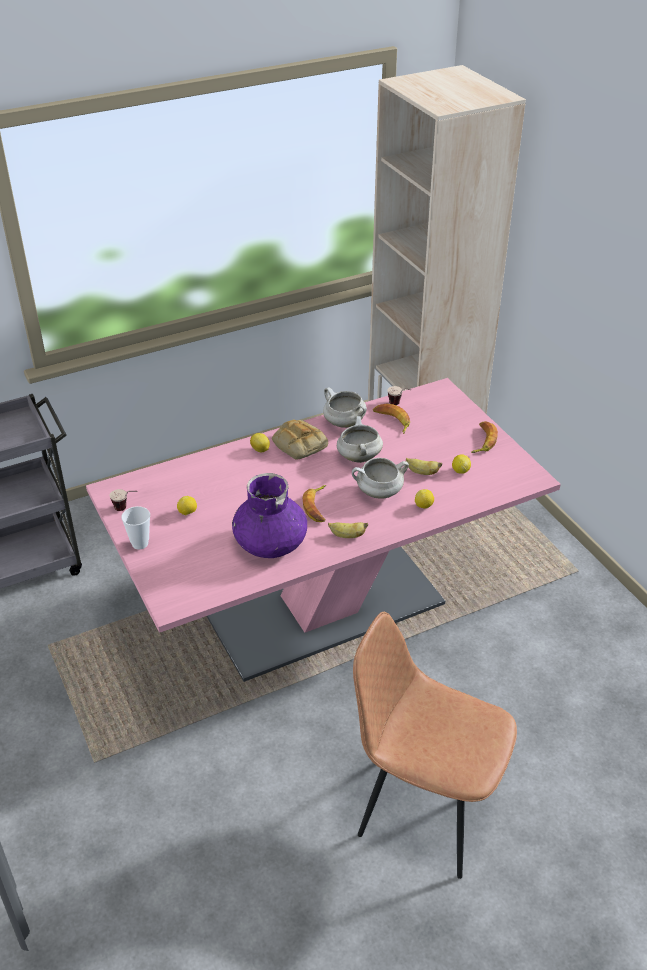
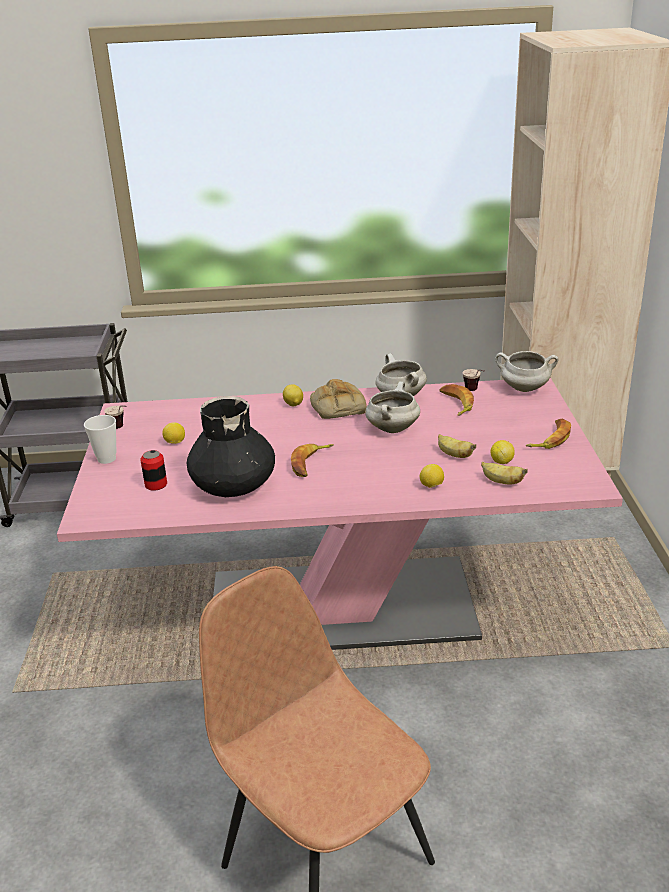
camera: 25 degrees right, 10 degrees down
purple vase [232,473,307,558] -> black vase [187,396,275,497]
banana [328,522,368,538] -> banana moved to [481,462,528,484]
white cooking pot [352,458,409,499] -> white cooking pot moved to [495,351,558,392]
none -> can [140,450,167,491]

